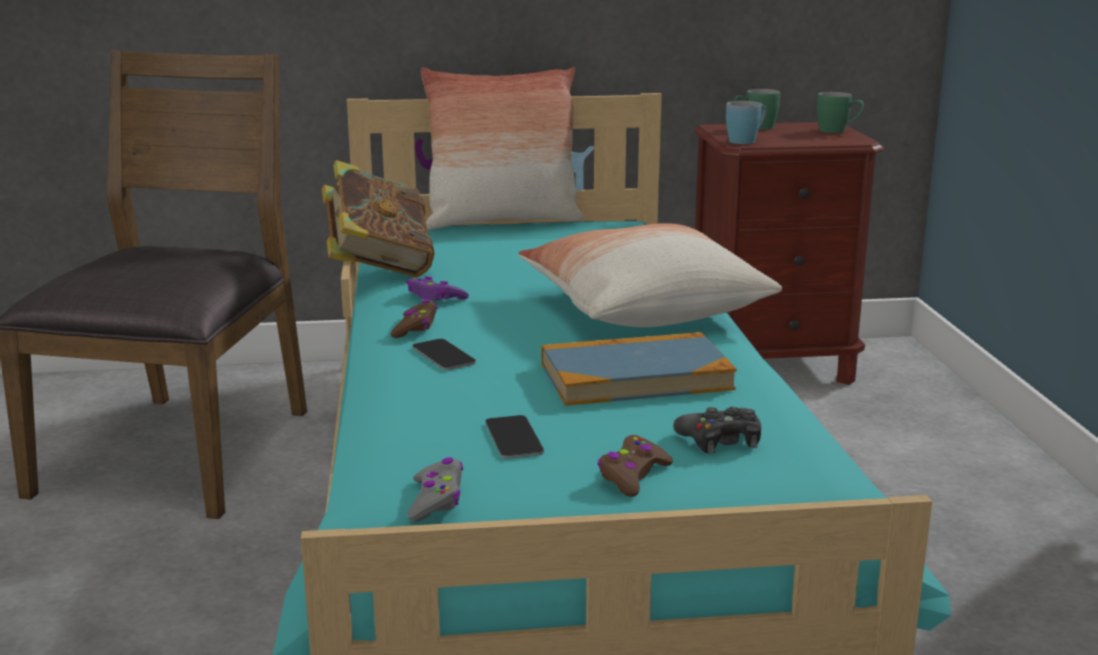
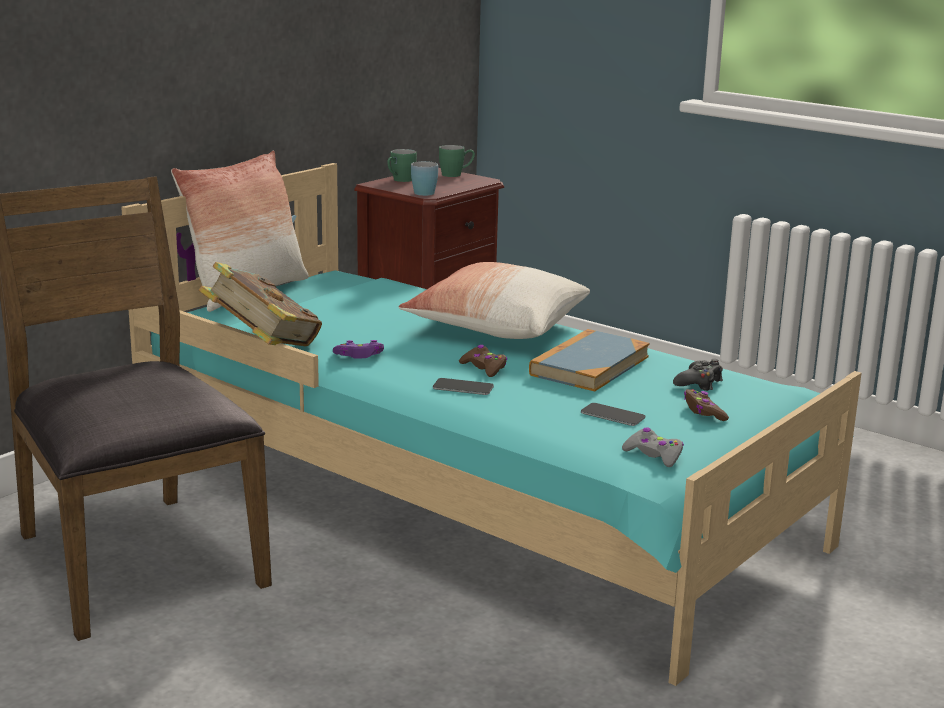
camera: 45 degrees left, 0 degrees up
brown game controller [391,299,437,338] -> brown game controller moved to [459,345,507,377]

